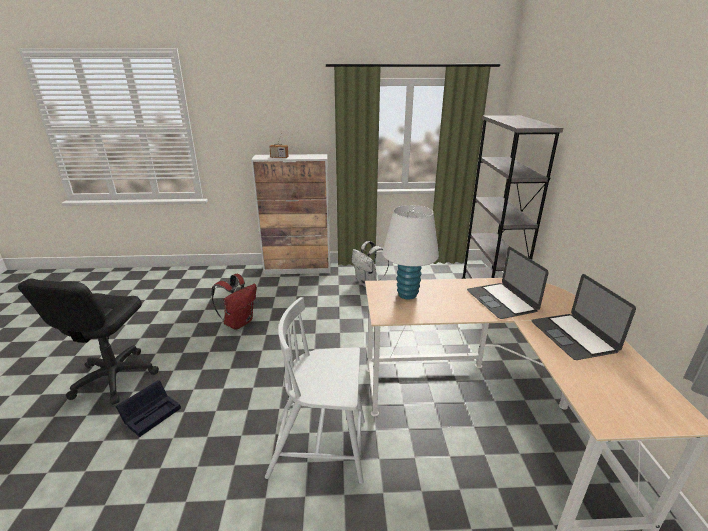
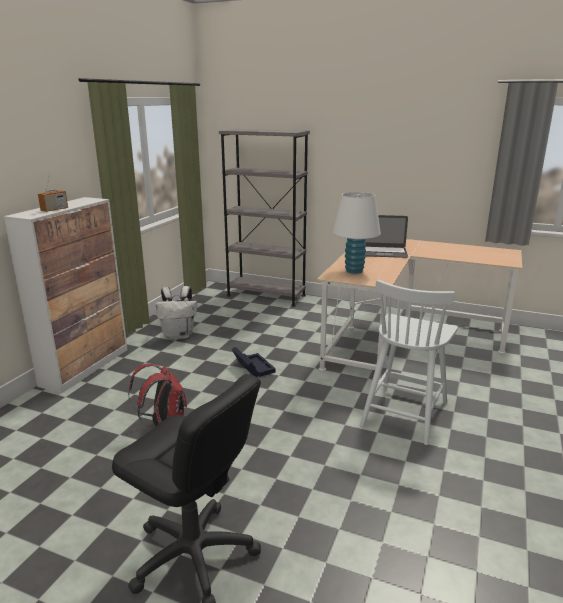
camera: 65 degrees left, 5 degrees down
black storage box [116,380,181,437] -> black storage box moved to [232,347,275,377]
laptop [531,274,636,360] -> none

